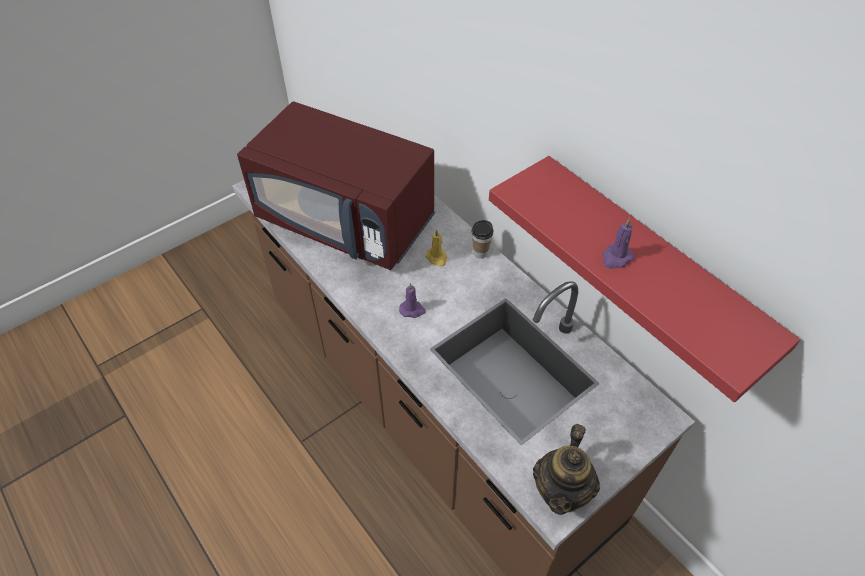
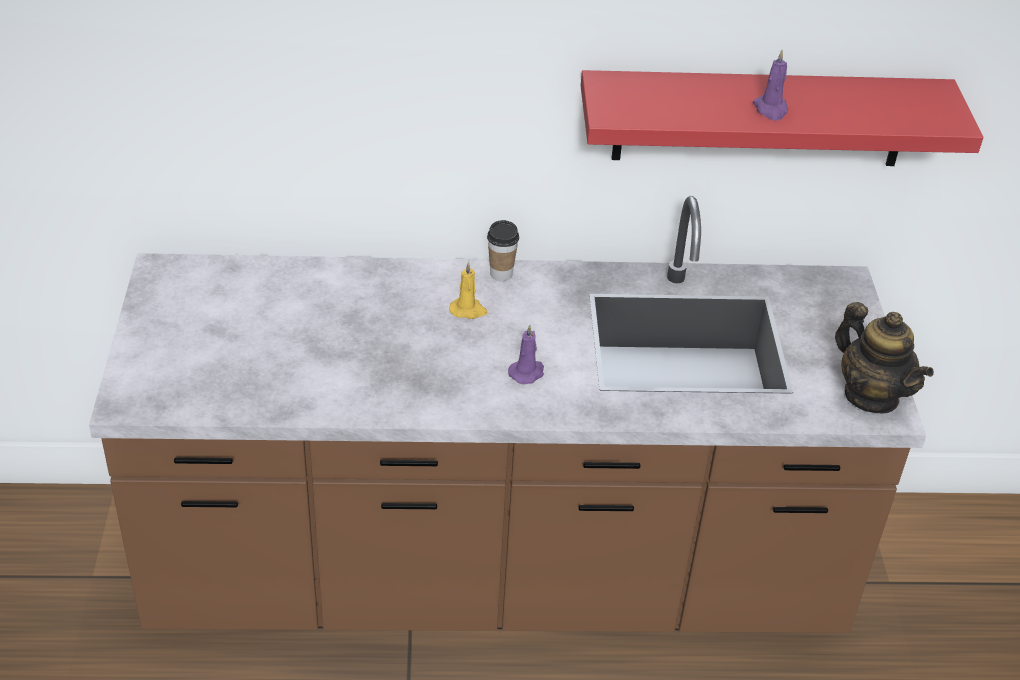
camera: 55 degrees left, 10 degrees down
red microwave [237,102,435,270] -> none

